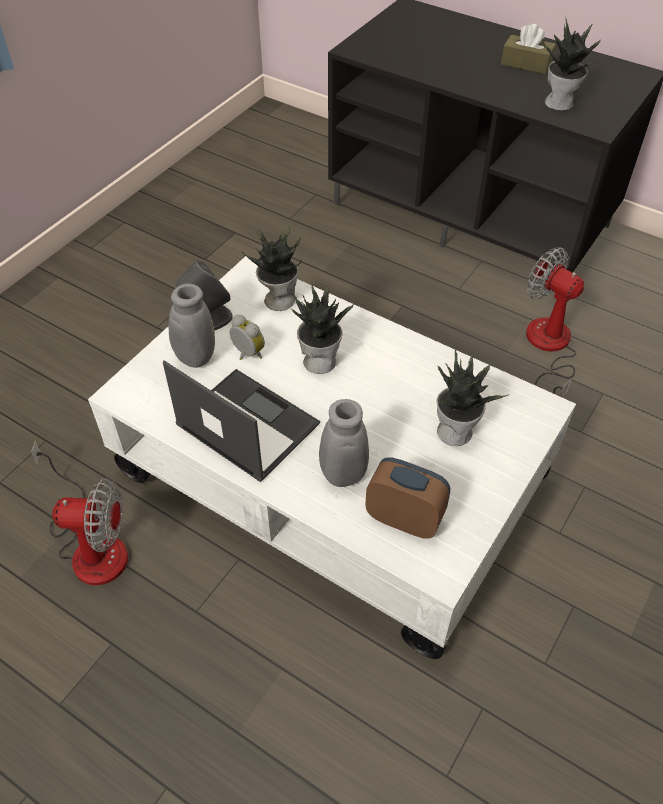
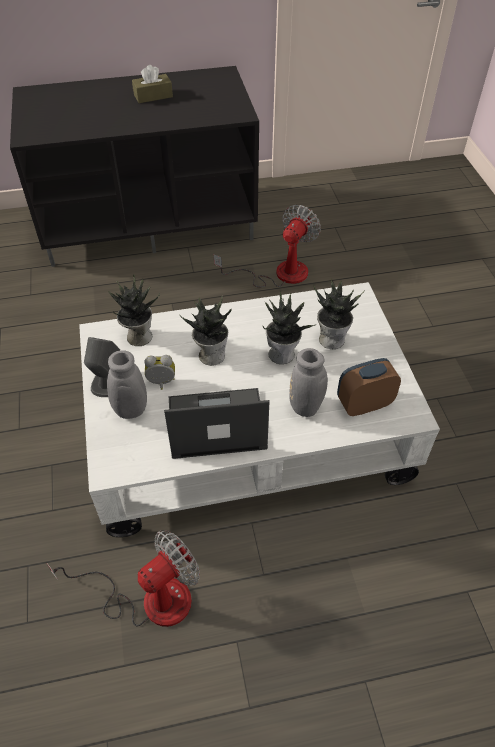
camera: 45 degrees left, 0 degrees up
fan [526,247,584,397] -> fan turned 120 degrees clockwise [214,205,321,287]
potted plant [542,17,601,111] -> potted plant moved to [262,291,315,364]

